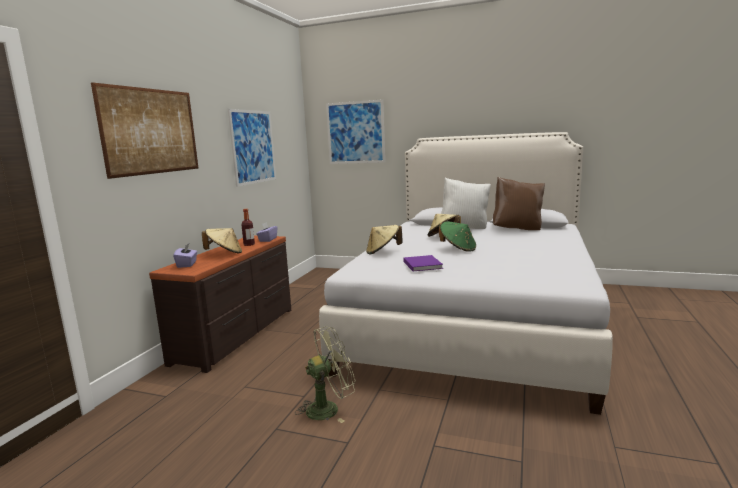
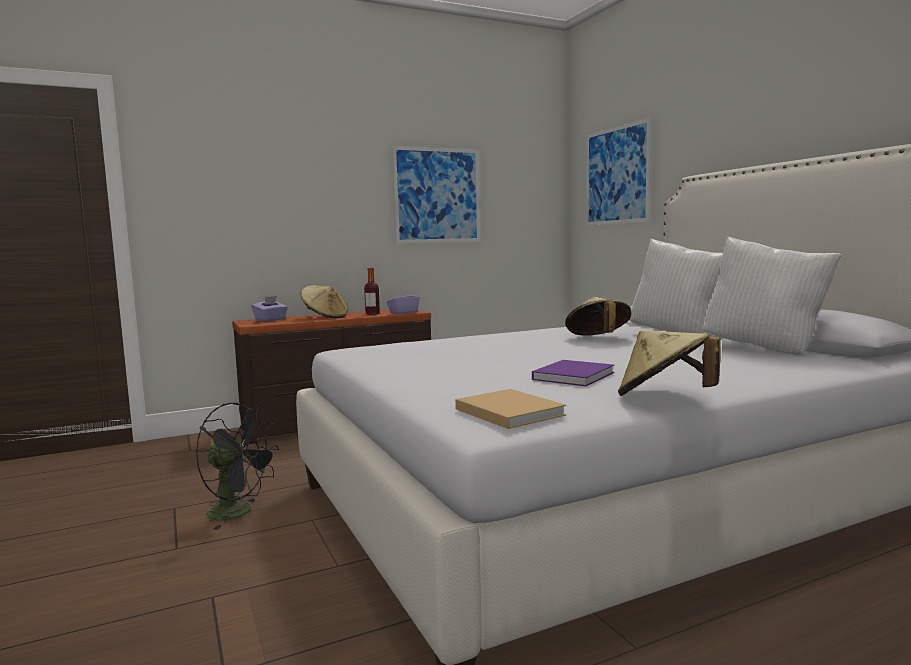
camera: 45 degrees right, 5 degrees down
picture [91,82,199,179] -> none
green fan [295,326,356,423] -> black fan [196,403,280,530]
beige hat [366,225,403,254] -> beige hat moved to [618,331,720,396]
purple book [403,255,443,271] -> purple book moved to [532,360,614,386]
green hat [439,221,476,252] -> none
brown pillow [493,177,545,230] -> white pillow [702,236,842,355]
none -> beige book [455,389,566,429]

